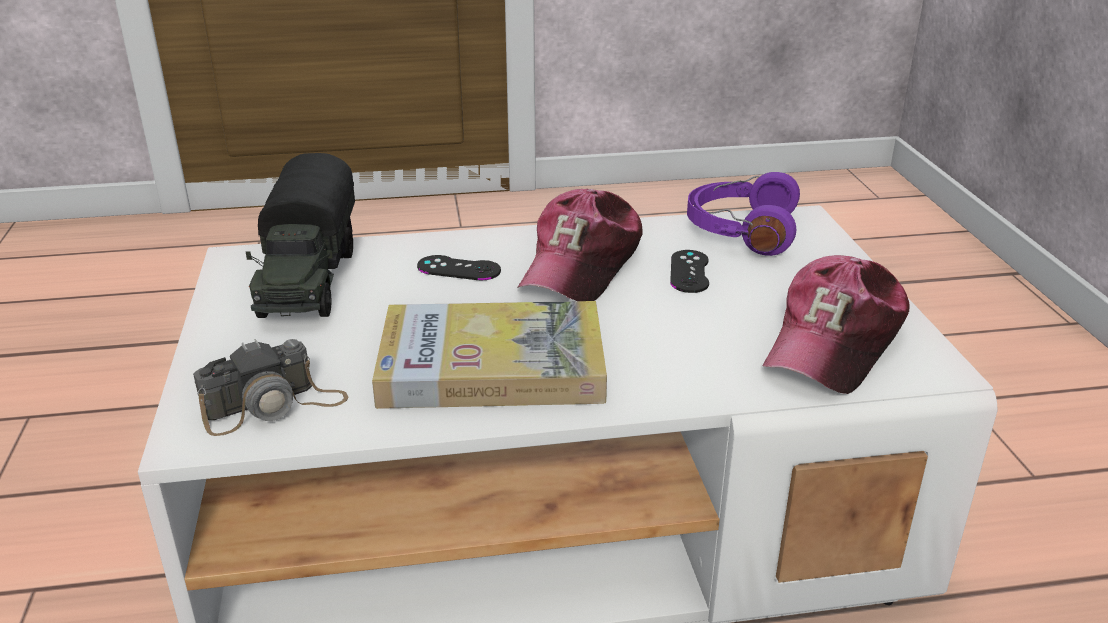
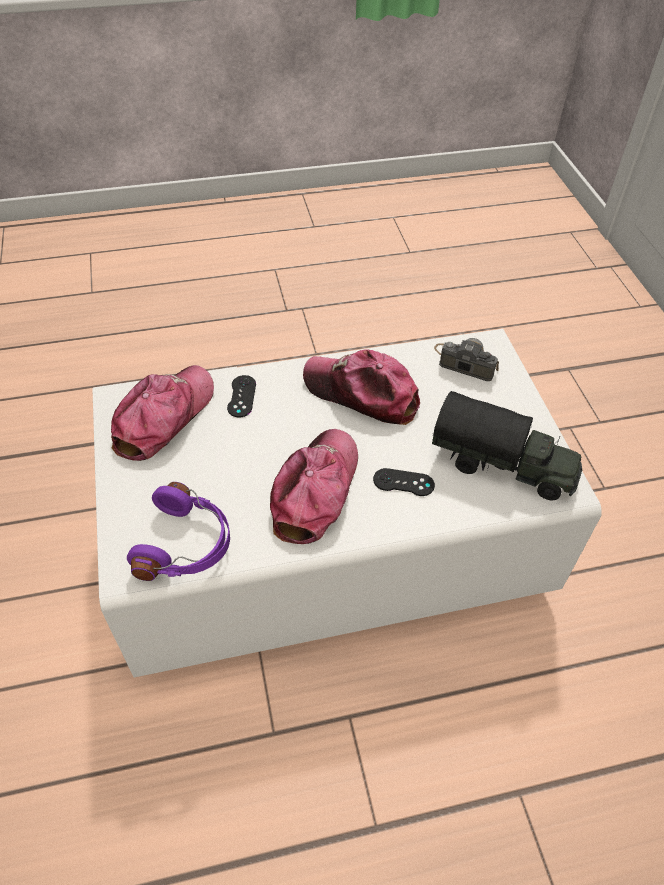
camera: 175 degrees right, 20 degrees up
camera [193,339,349,436] -> camera turned 60 degrees clockwise [434,338,499,381]
toy truck [246,153,355,318] -> toy truck turned 120 degrees clockwise [432,391,582,500]
book [372,301,607,409] -> cap [303,349,420,425]
black game controller [670,250,709,293] -> black game controller moved to [227,375,256,417]

